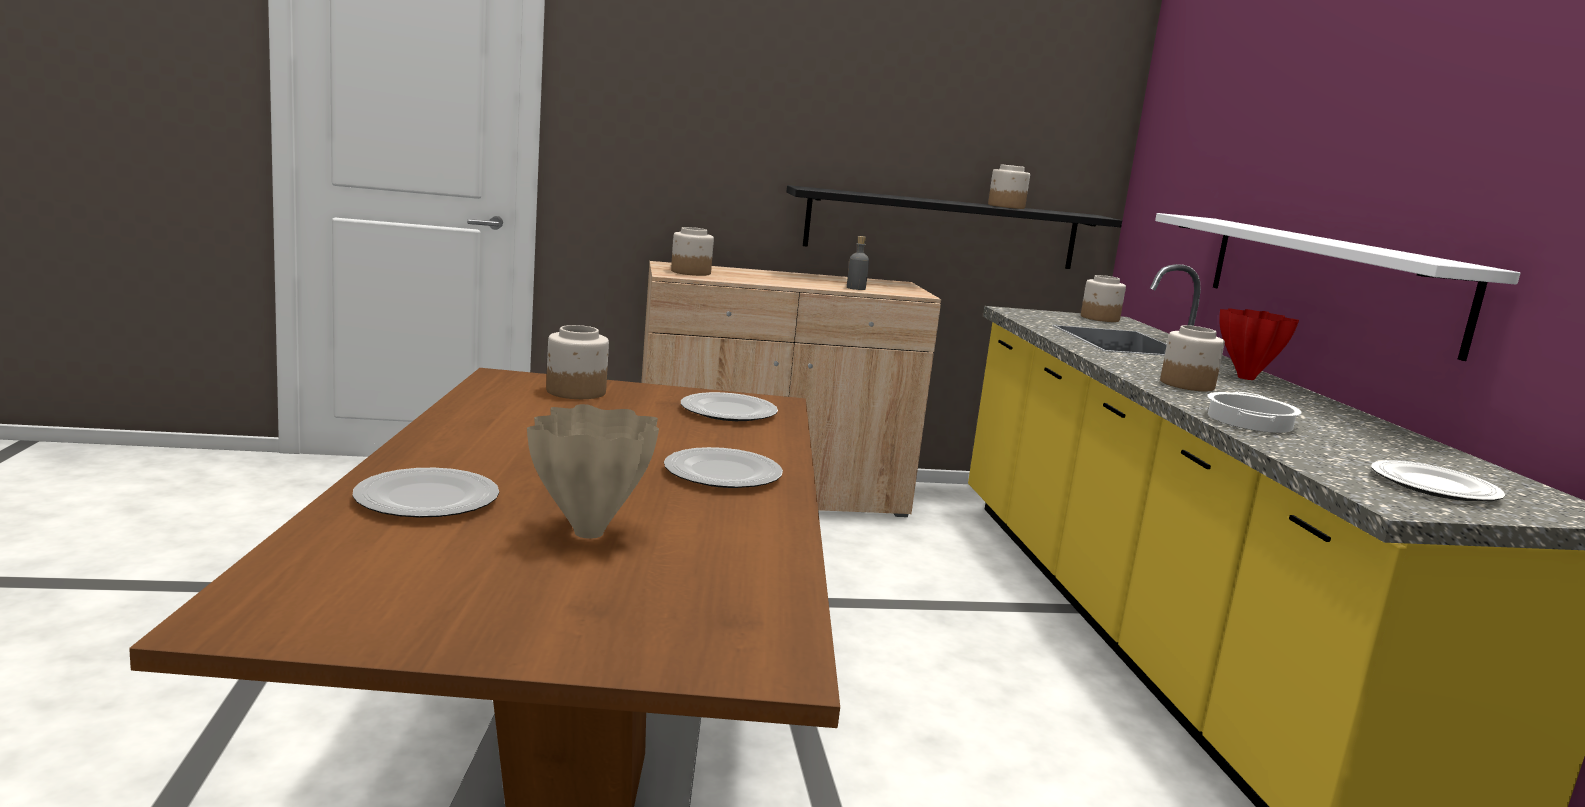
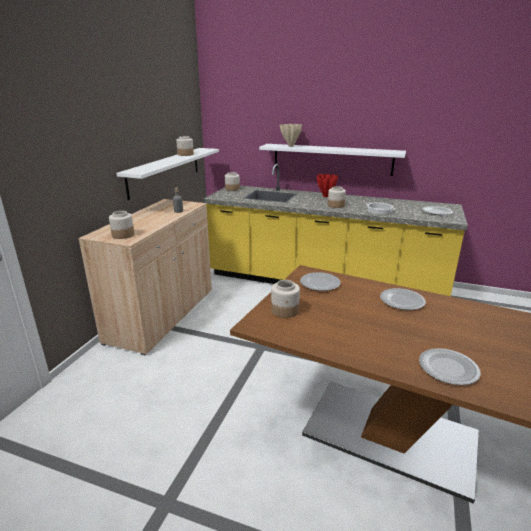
camera: 60 degrees left, 10 degrees up
beige vase [527,404,659,539] -> beige vase moved to [280,124,302,147]
black shelf [787,185,1122,269] -> white shelf [116,148,219,200]

